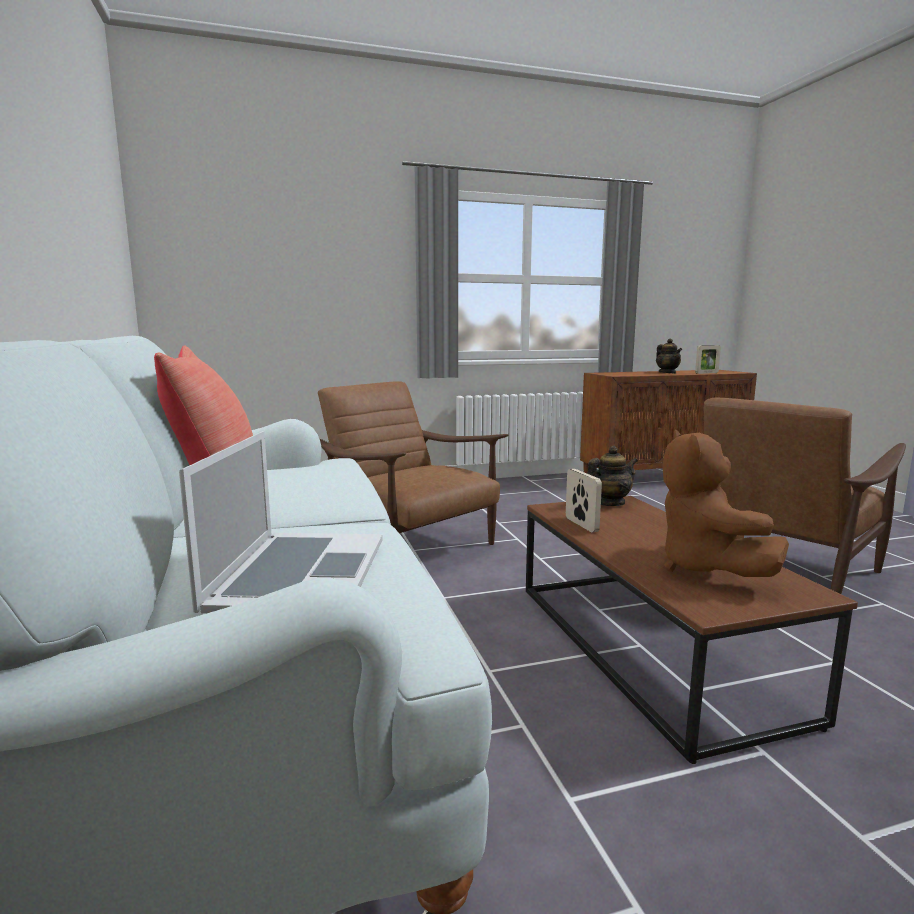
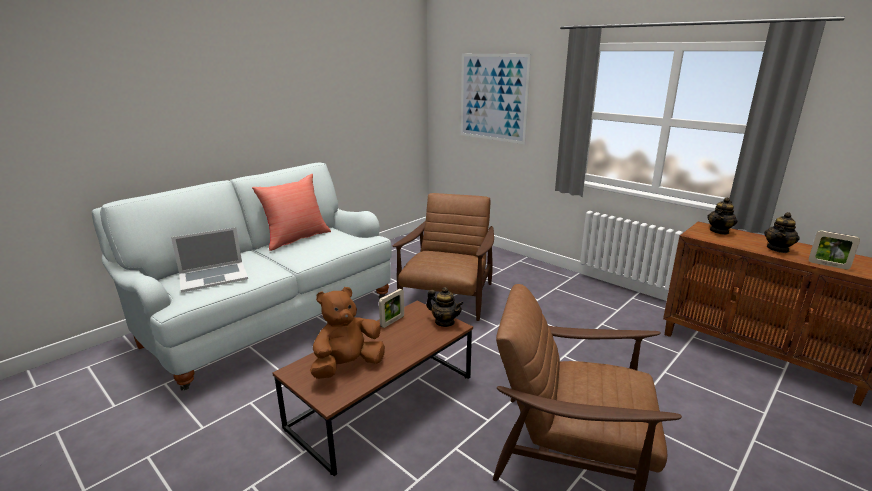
camera: 60 degrees right, 10 degrees up
none -> picture [461,54,531,144]
none -> teapot [707,197,737,235]

